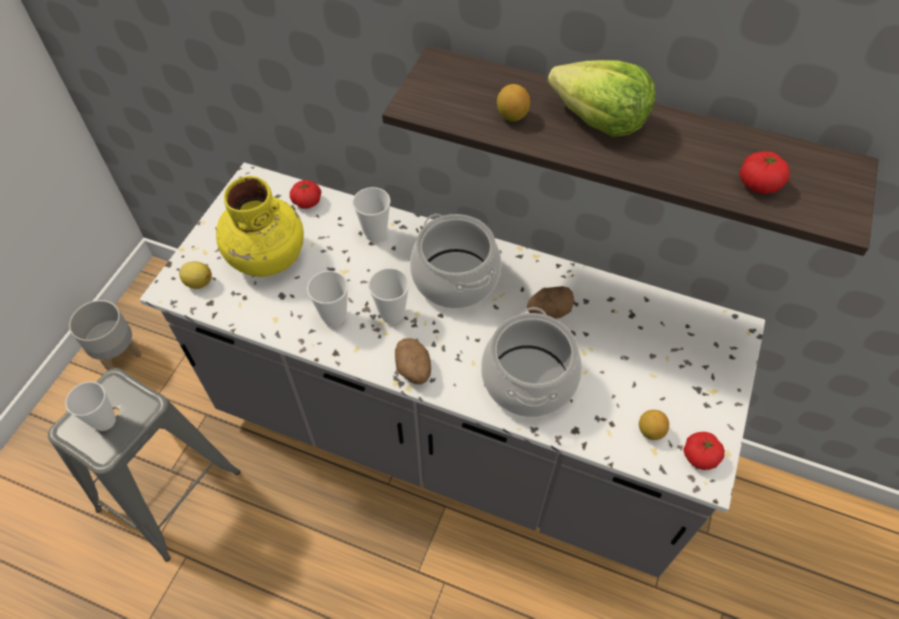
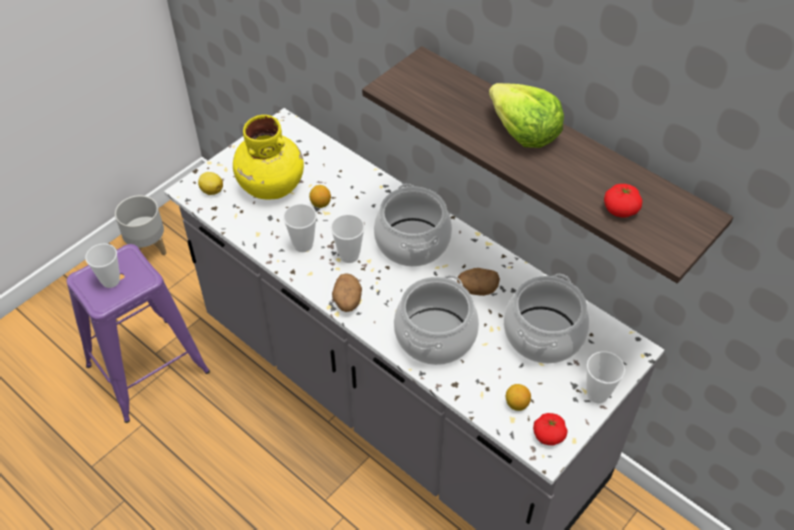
camera: 20 degrees right, 5 degrees down
grey stool [48,368,240,562] -> purple stool [67,244,210,423]
tomato [290,180,321,209] -> none
cup [353,187,390,242] -> cup moved to [586,351,625,403]
lemon [497,84,530,122] -> lemon moved to [309,185,331,208]
none -> cooking pot [504,274,590,364]

